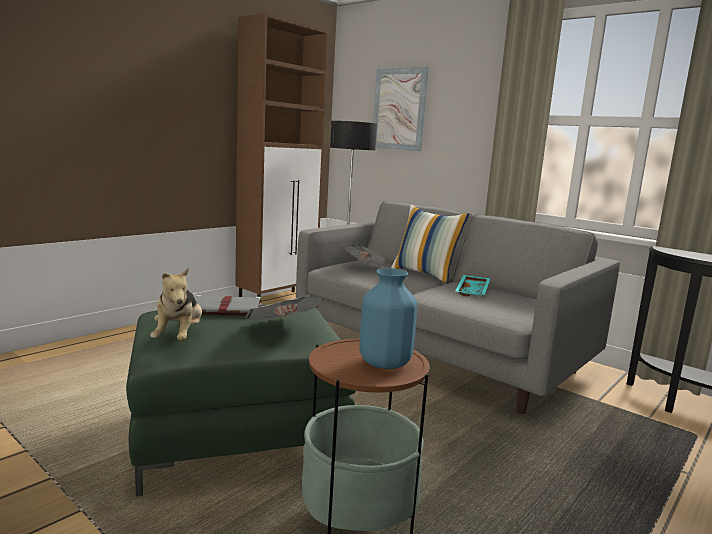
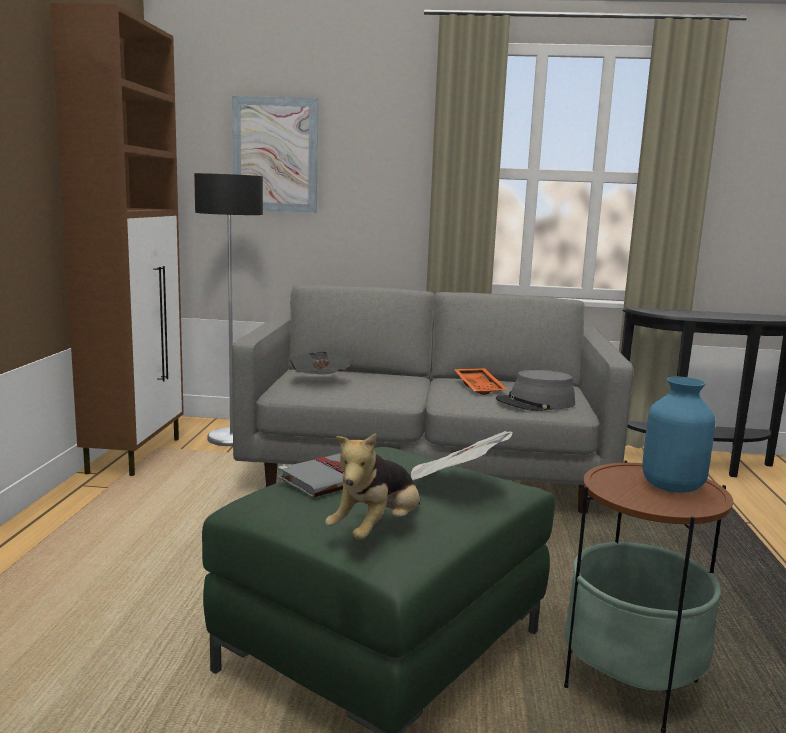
camera: 35 degrees left, 0 degrees up
plush toy [150,268,202,341] -> plush toy turned 75 degrees clockwise [325,433,420,540]
pillow [391,205,469,283] -> none
turquoise tray [455,275,491,296] -> orange tray [454,368,507,395]
none -> grey hat [496,370,575,411]

